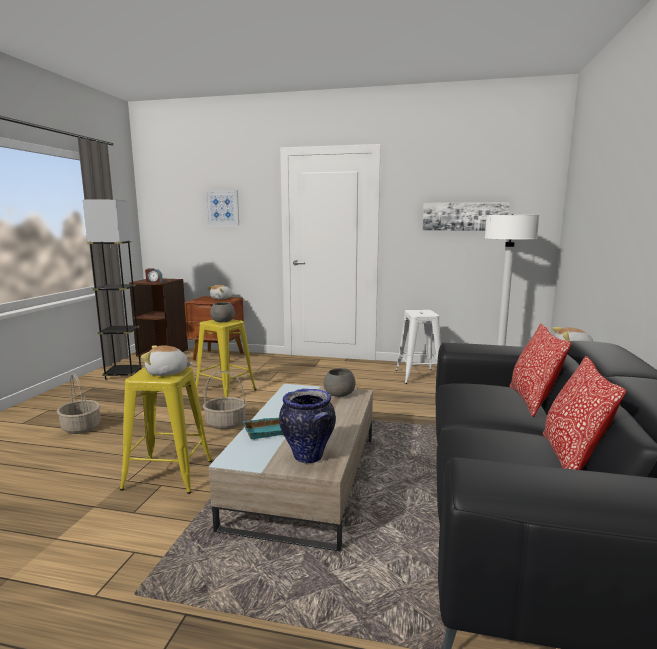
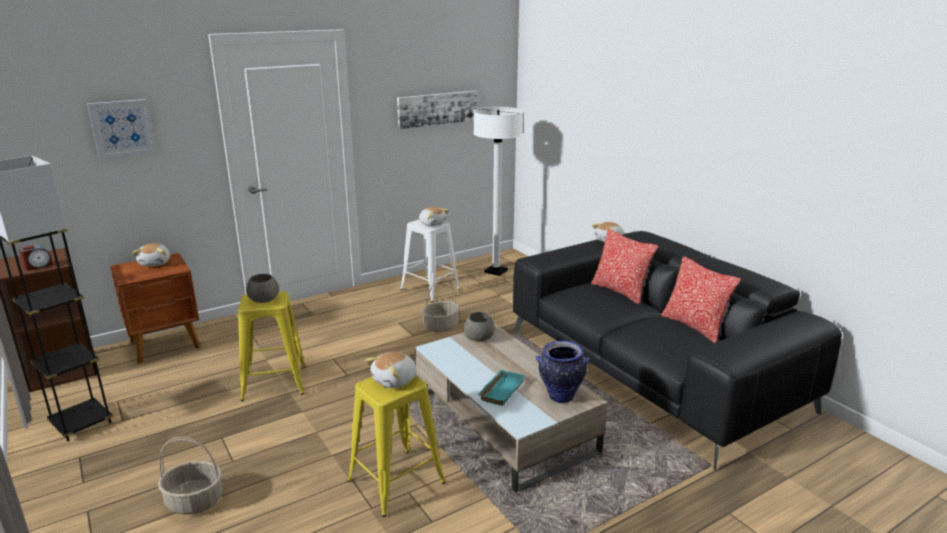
camera: 45 degrees left, 10 degrees up
basket [203,370,247,429] -> basket moved to [422,279,460,332]
none -> plush toy [419,207,449,227]

